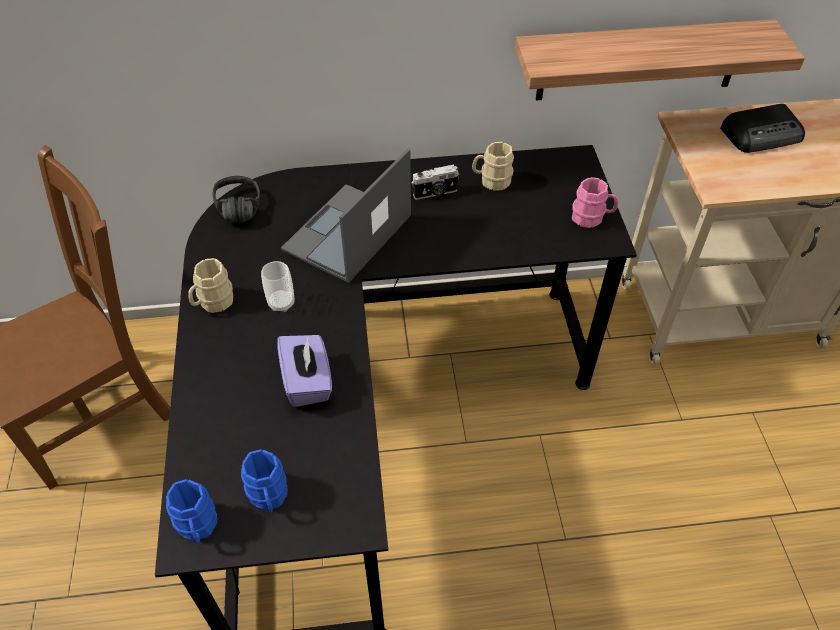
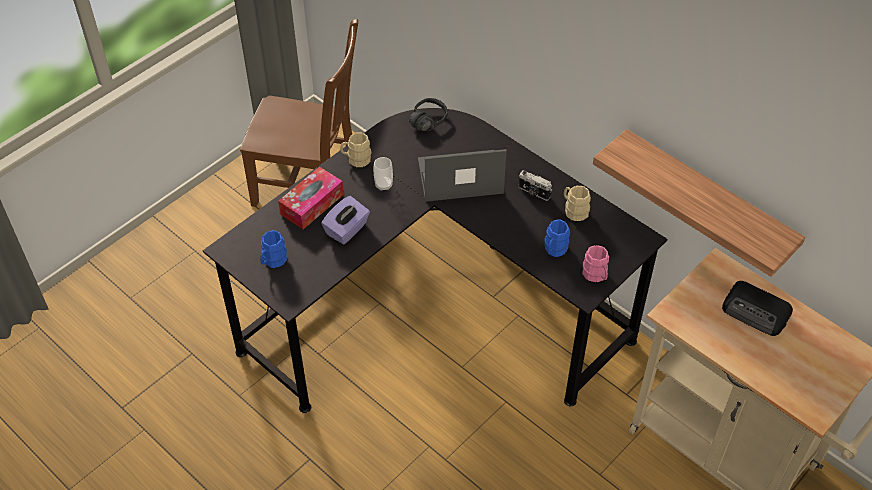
camera: 50 degrees right, 0 degrees up
blue mug [166,479,218,544] -> blue mug moved to [544,219,570,257]
none -> tissue box [278,167,344,229]

